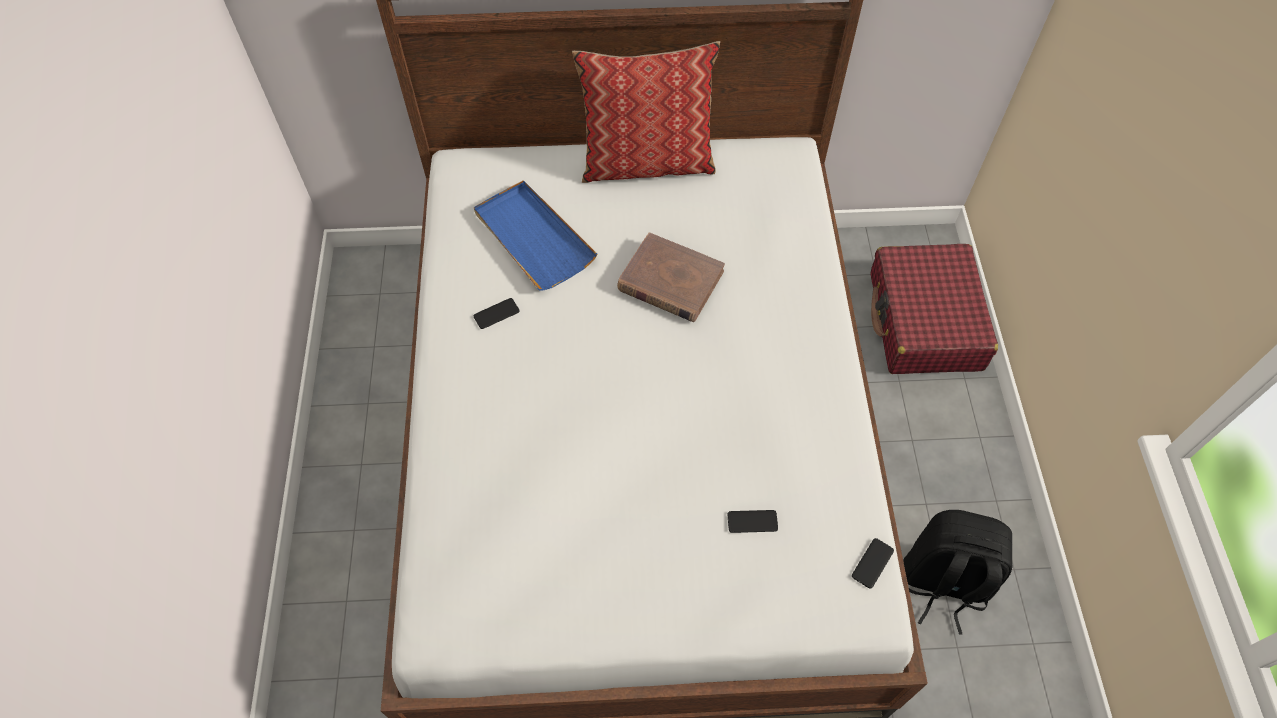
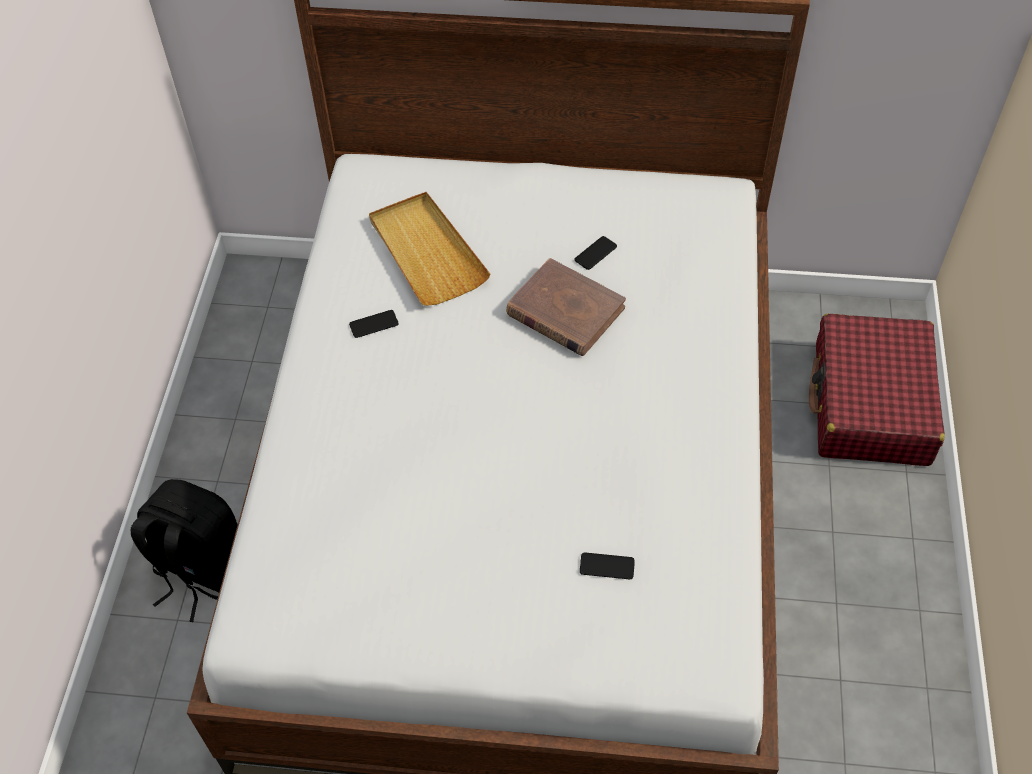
camera: 10 degrees right, 5 degrees down
blue tray [474,180,597,291] -> beige tray [369,192,491,306]
pillow [572,41,720,183] -> none
phone [852,538,894,589] -> phone moved to [575,236,617,270]
black backpack [903,510,1012,635] -> black backpack moved to [131,479,238,622]

